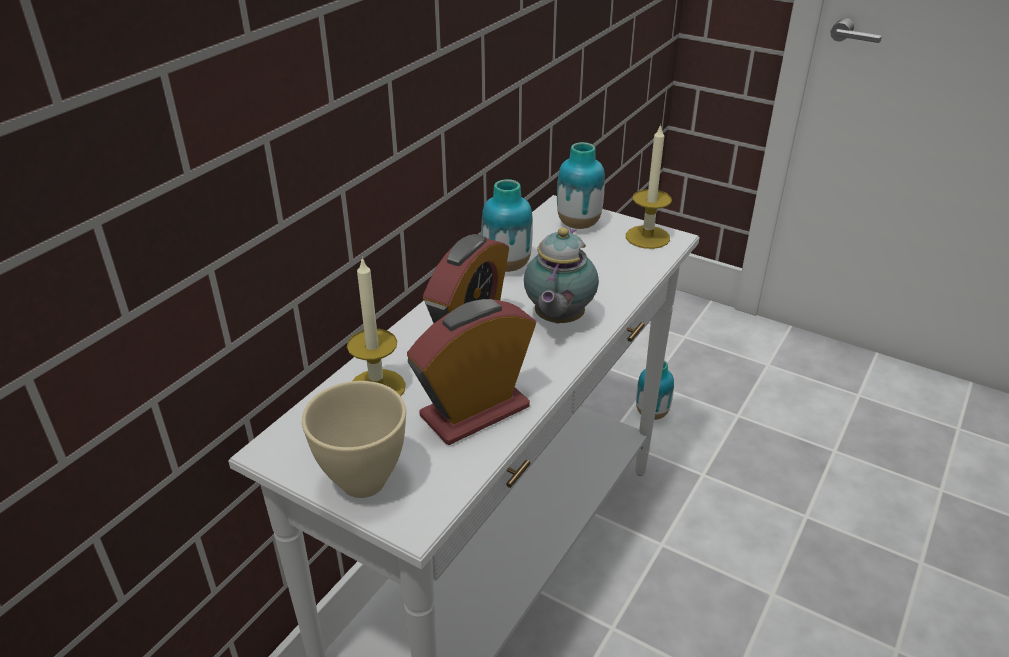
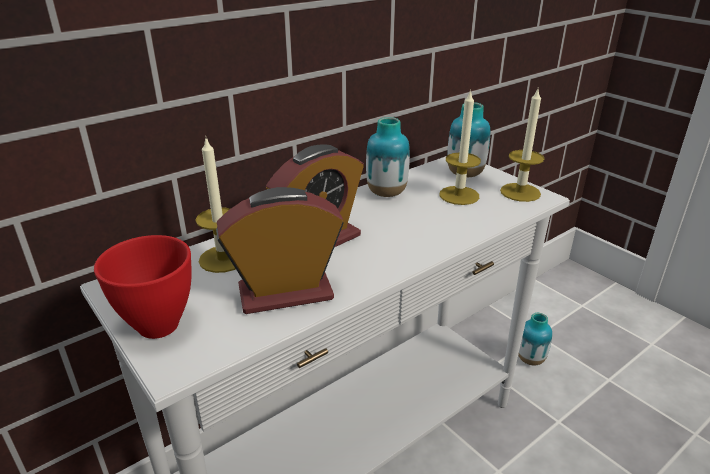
camera: 20 degrees right, 5 degrees down
beige bowl [302,381,406,498] -> red bowl [94,235,192,339]
teapot [524,228,599,324] -> none
none -> candle [439,90,481,205]

